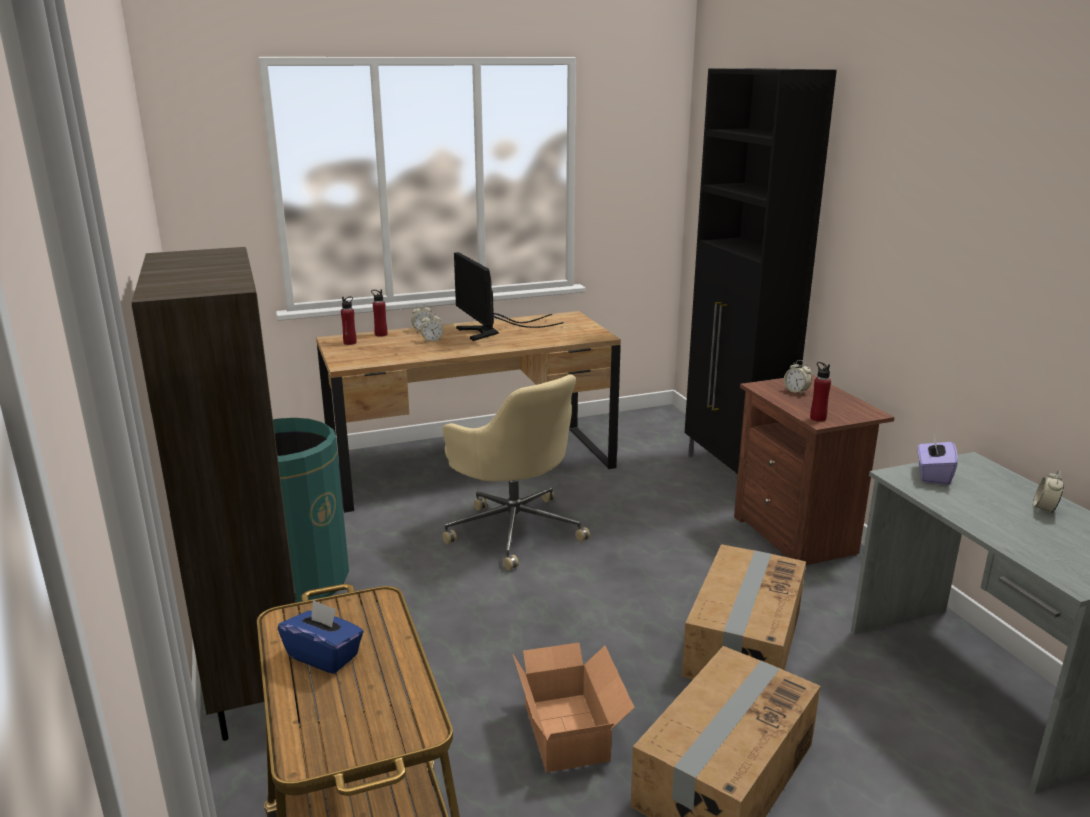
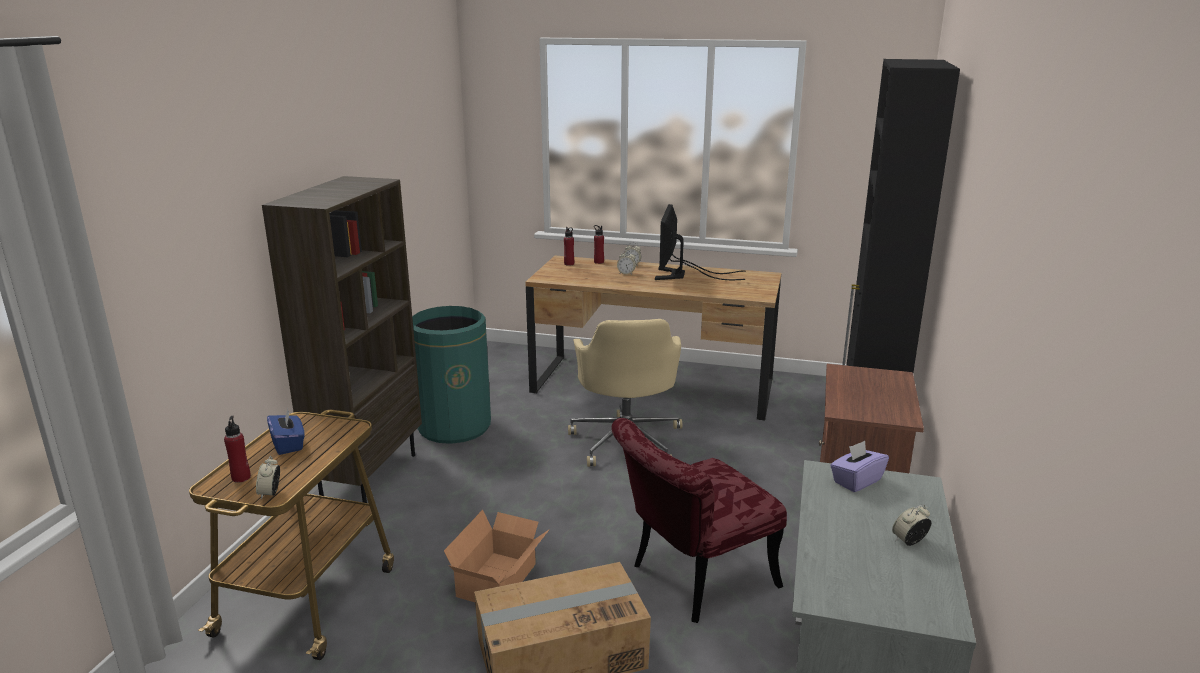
camera: 35 degrees right, 0 degrees up
cardboard box [682,544,806,680] -> red chair [611,418,787,623]
alarm clock [784,360,812,394] -> alarm clock moved to [256,456,280,500]
red bottle [810,362,831,422] -> red bottle moved to [224,416,251,483]

